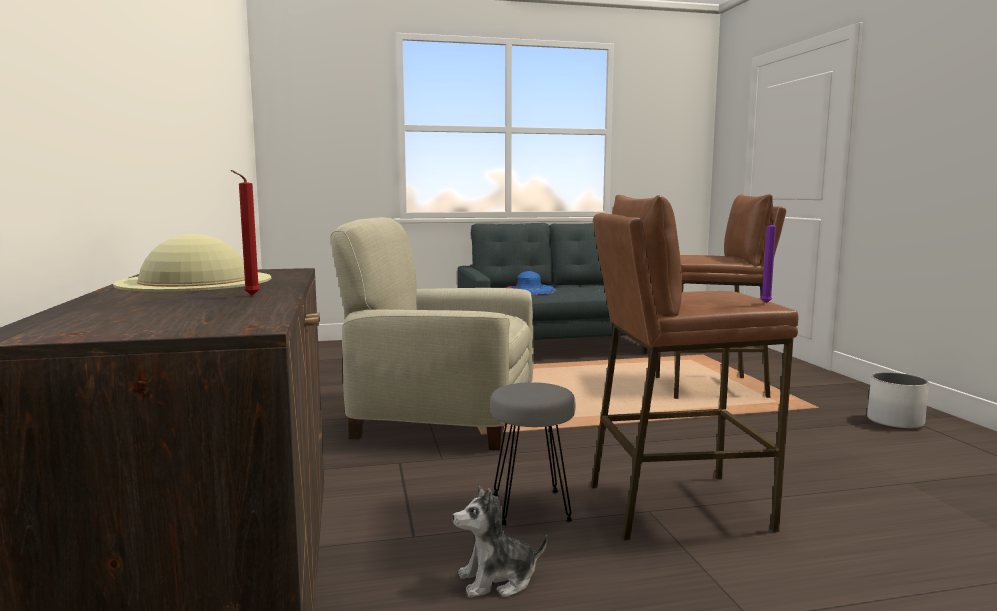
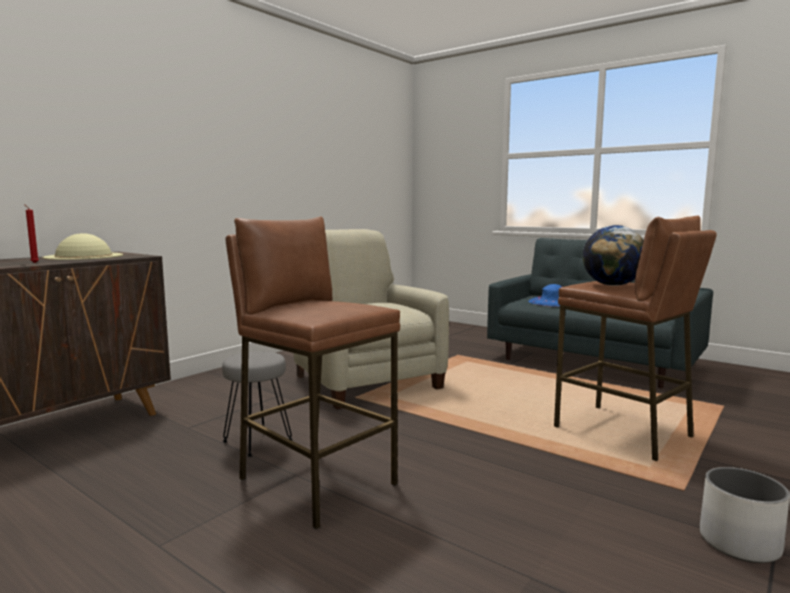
camera: 50 degrees right, 0 degrees up
plush toy [452,486,547,598] -> none
purple candle [761,218,776,303] -> none
none -> globe [583,225,644,286]

